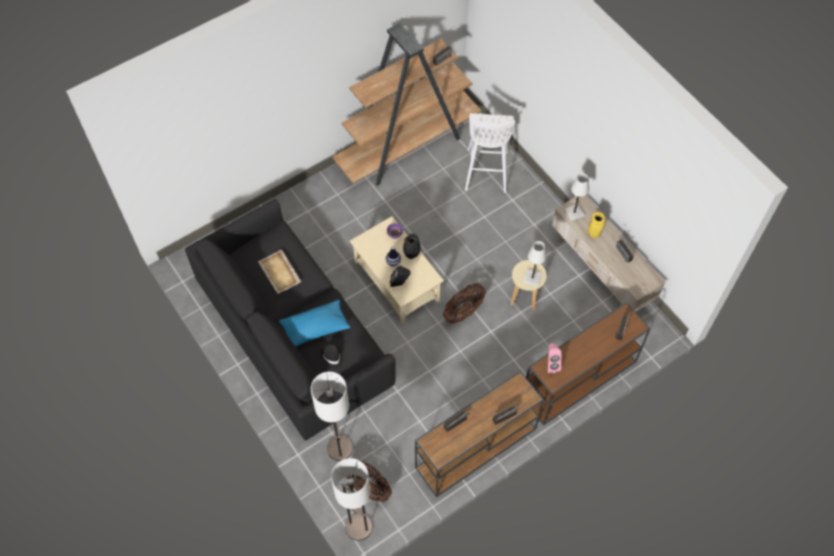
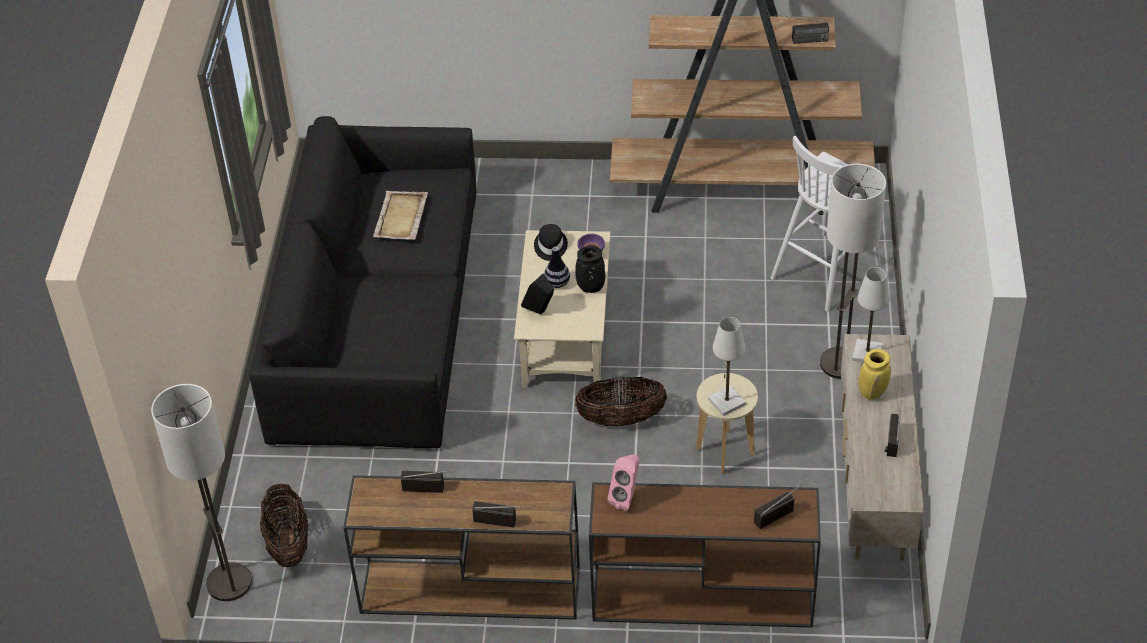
camera: 40 degrees right, 15 degrees down
blue pillow [279,300,350,346] -> none
floor lamp [311,372,353,461] -> floor lamp moved to [820,163,886,379]
black hat [321,345,343,368] -> black hat moved to [534,224,568,261]

